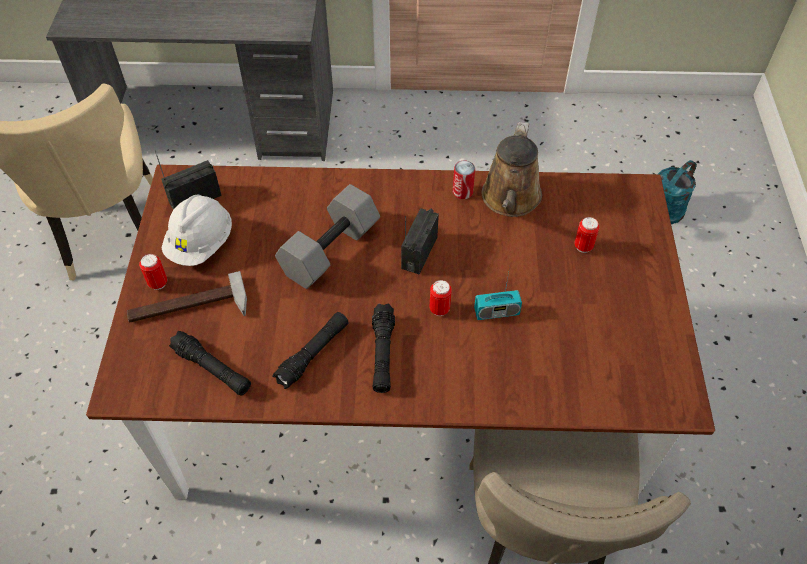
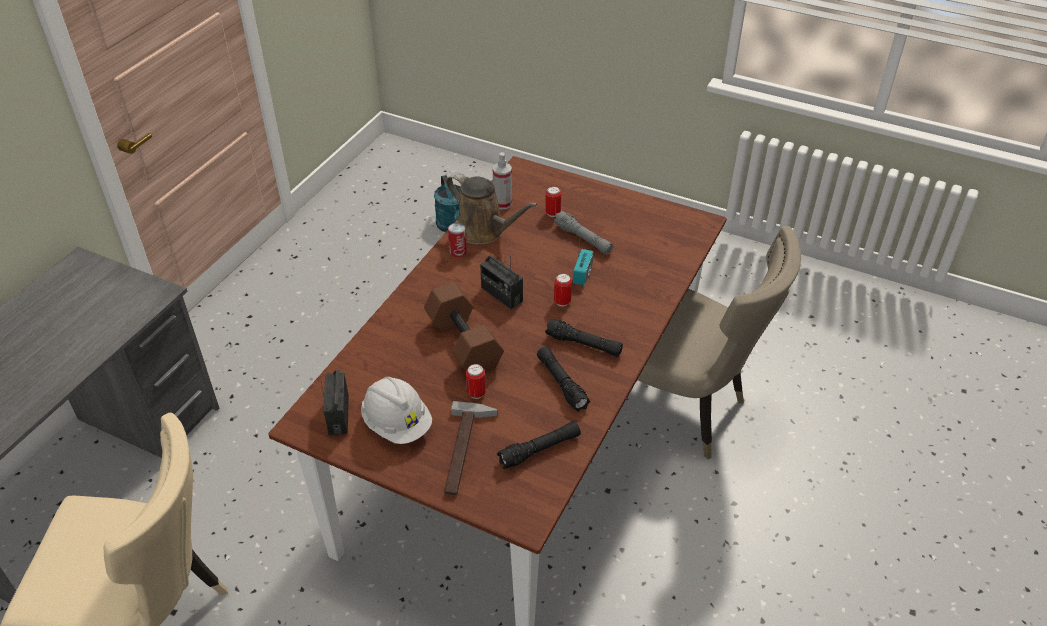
camera: 65 degrees left, 10 degrees down
can [139,254,167,290] -> can moved to [466,364,486,399]
grey dumbbell [275,184,380,289] -> brown dumbbell [424,282,504,373]
none -> spray bottle [493,152,512,209]
none -> grey flashlight [554,211,613,255]

